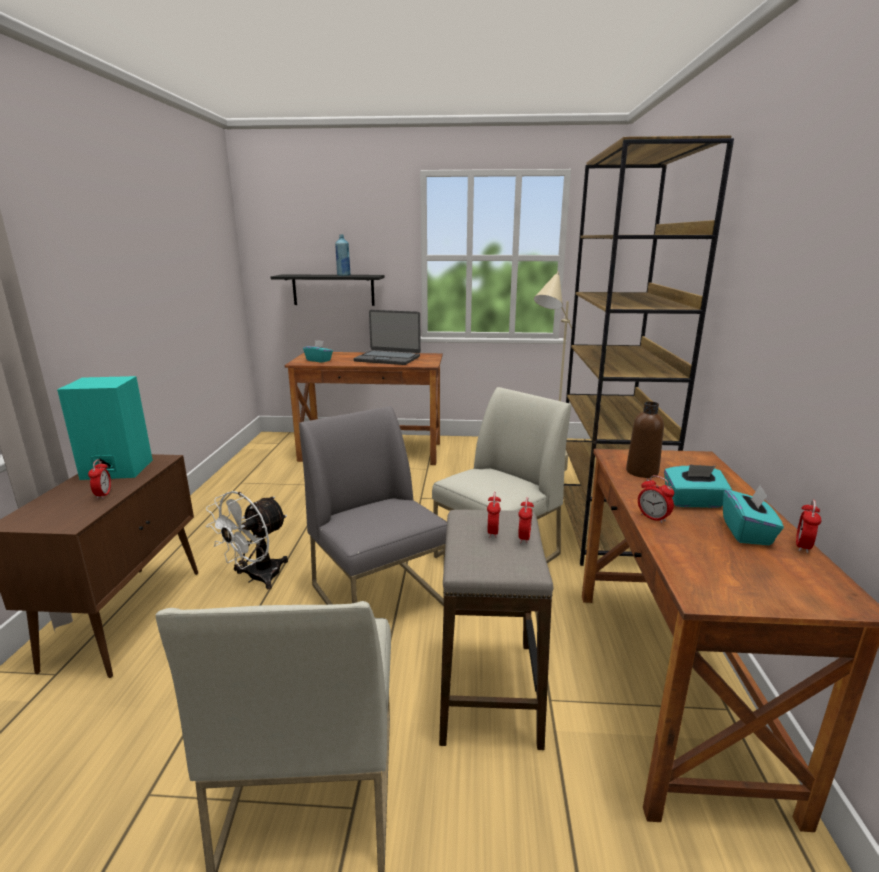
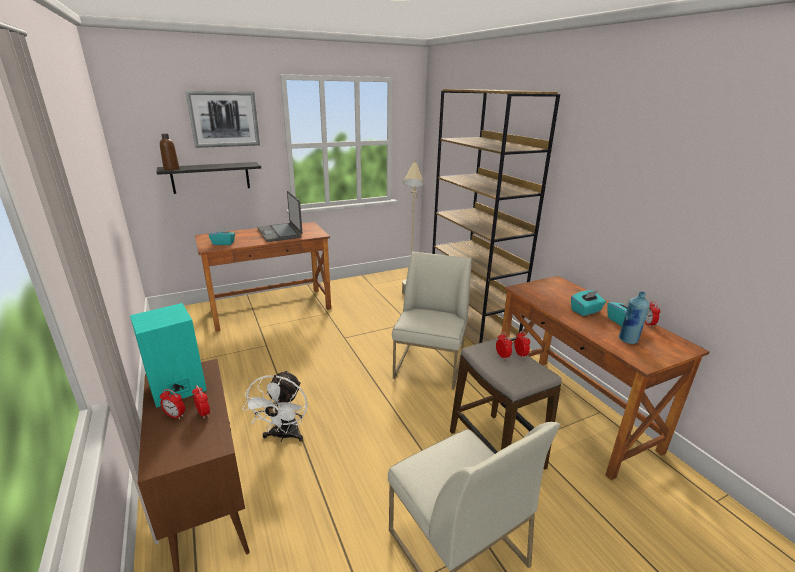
camera: 30 degrees left, 5 degrees up
grey chair [299,406,447,607] -> none
blue bottle [335,234,350,276] -> blue bottle moved to [619,291,650,344]
laptop [354,310,421,365] -> laptop turned 75 degrees clockwise [257,191,302,242]
brown bottle [626,401,664,478] -> brown bottle moved to [160,134,179,170]
alarm clock [638,475,674,523] -> alarm clock moved to [160,389,185,419]
none -> picture [185,91,260,148]

